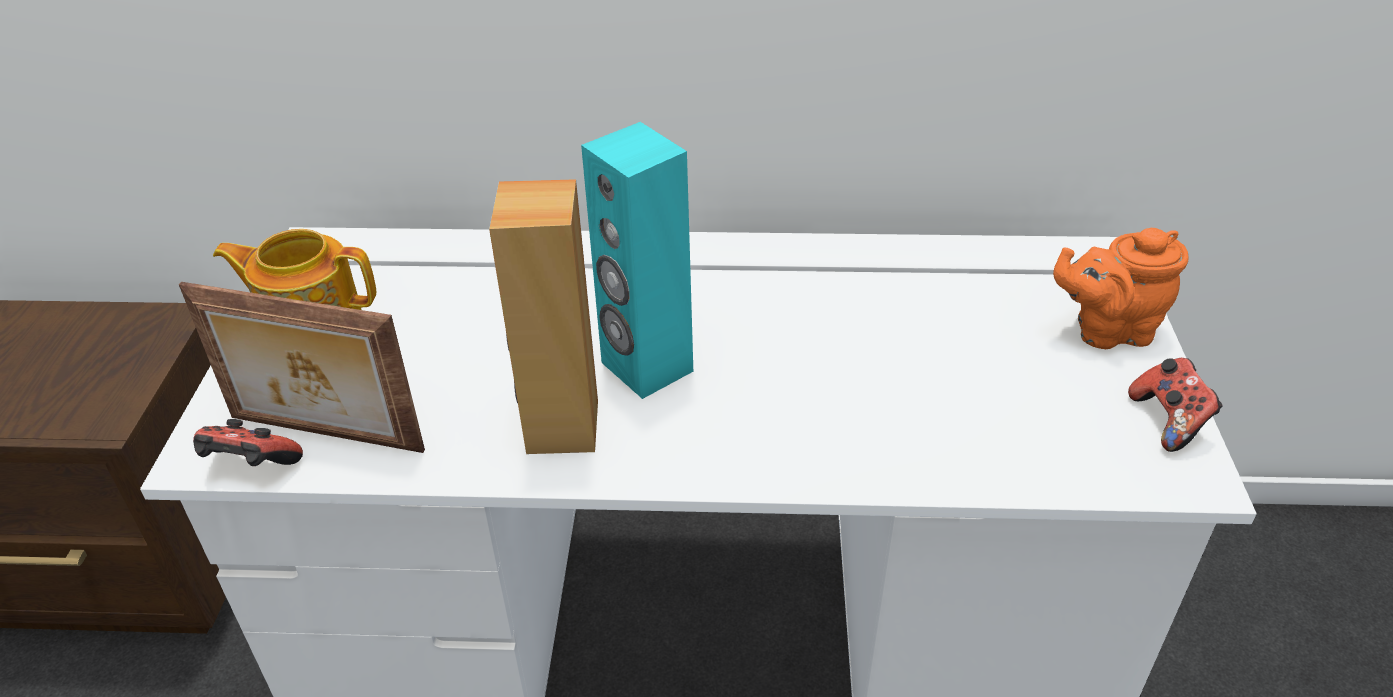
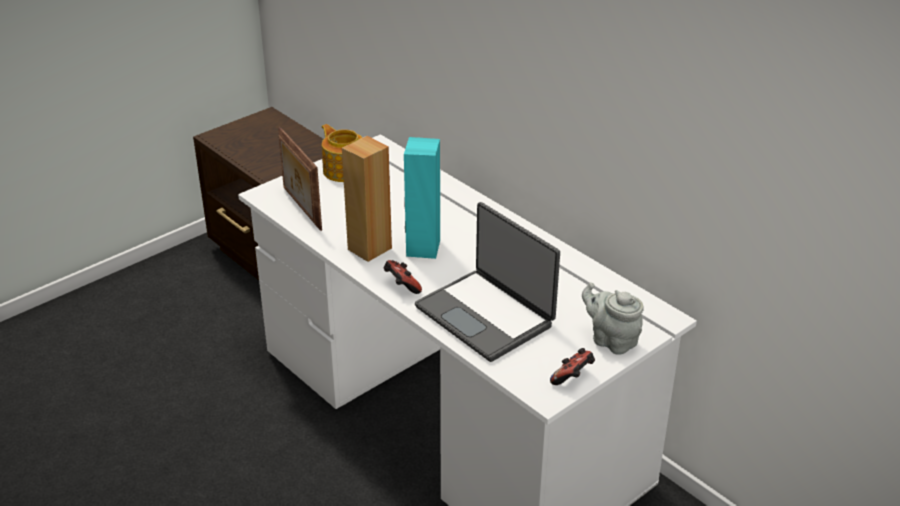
camera: 45 degrees right, 5 degrees down
game controller [193,419,303,466] -> game controller moved to [384,260,422,294]
orange teapot [1053,228,1189,349] -> grey teapot [582,282,644,355]
none -> laptop [415,202,560,362]

